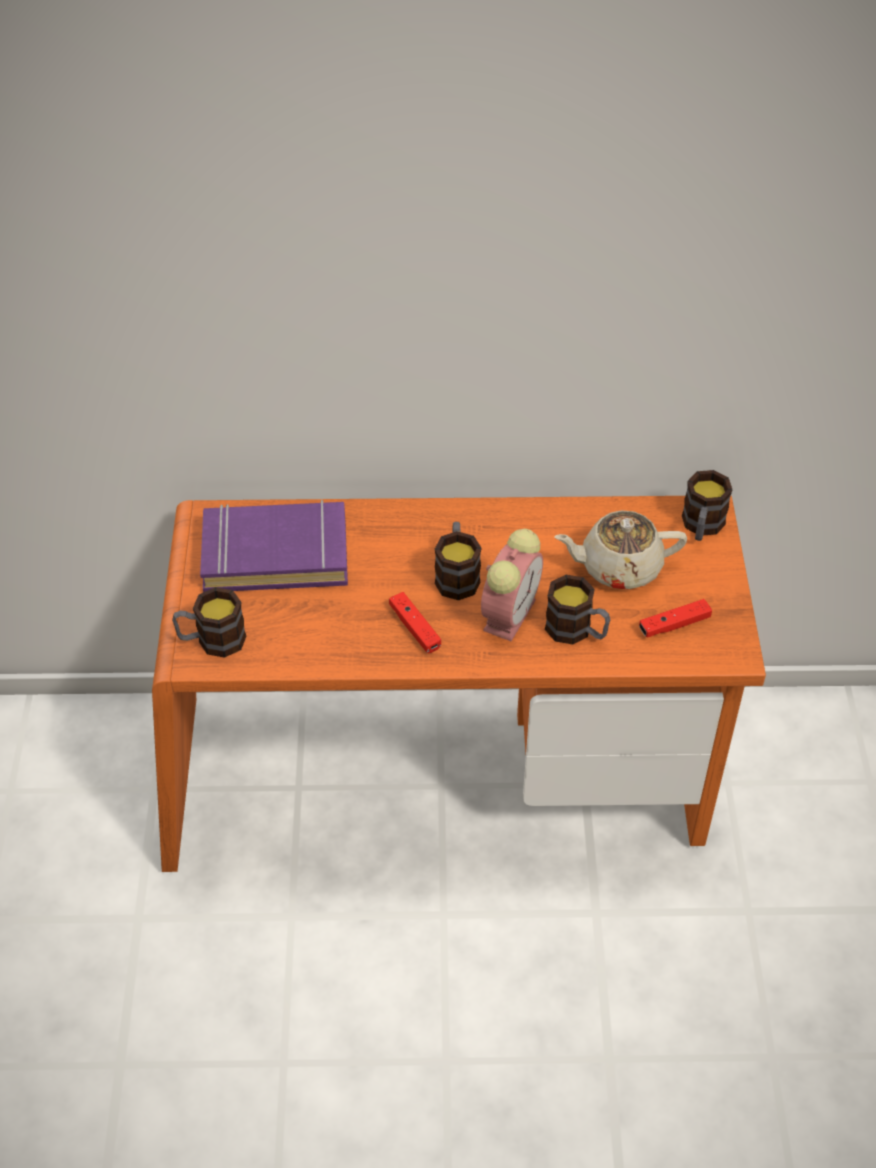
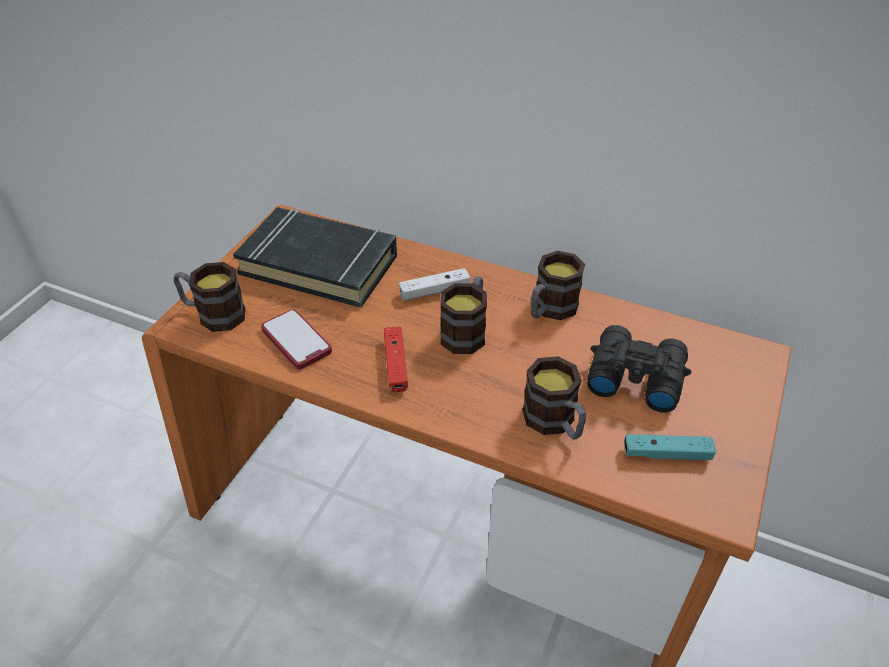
camera: 25 degrees right, 5 degrees down
purple book [200,500,348,592] -> black book [233,207,397,308]
alarm clock [481,529,543,641] -> none
beige teapot [555,510,687,589] -> black binoculars [587,325,692,412]
red game controller [639,599,712,638] -> turquoise game controller [624,434,716,460]
mug [682,470,733,541] -> mug moved to [531,251,585,320]
none -> phone [261,309,332,369]
none -> white game controller [399,268,470,301]

